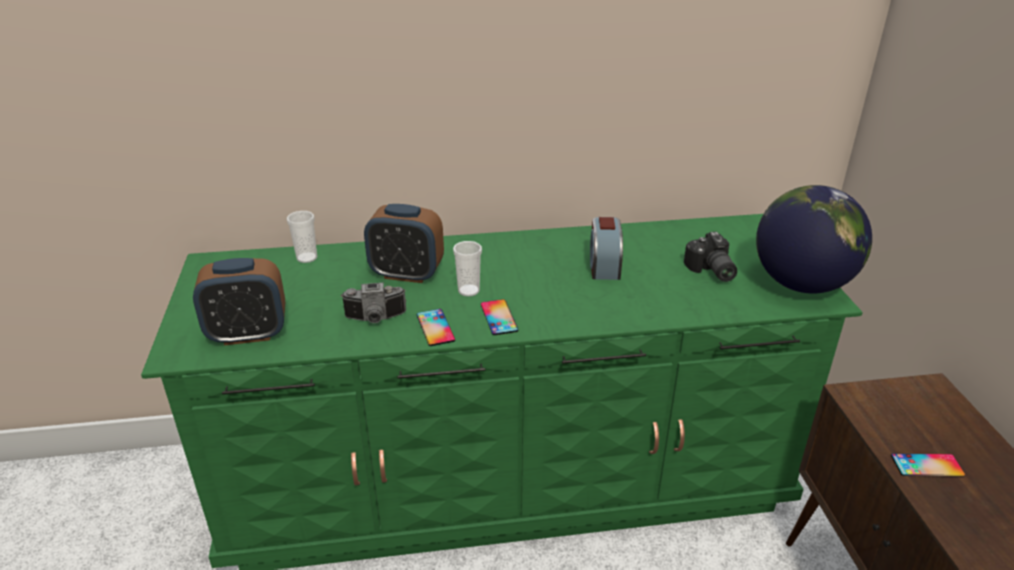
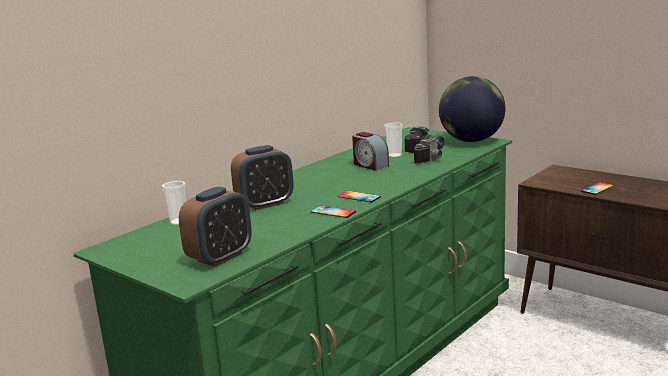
camera: 40 degrees left, 15 degrees down
camera [341,282,406,323] -> camera moved to [414,137,442,164]
cup [453,241,482,297] -> cup moved to [384,122,403,158]

